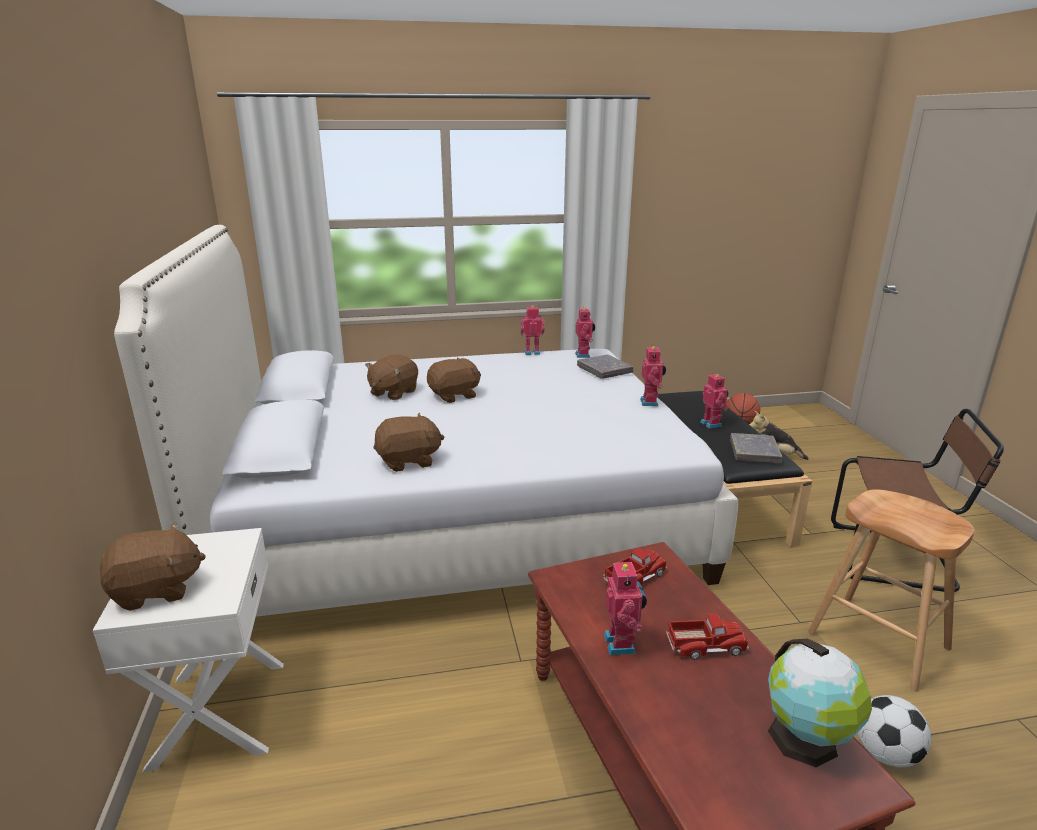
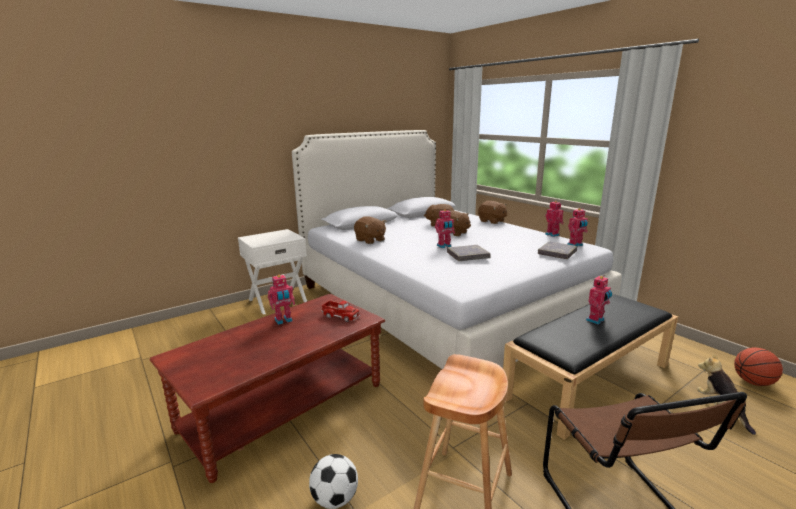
camera: 65 degrees right, 5 degrees down
brown plush toy [100,523,206,611] -> brown plush toy moved to [478,201,507,224]
toy robot [640,345,666,406] -> toy robot moved to [435,209,455,248]
toy truck [666,614,749,660] -> none
grey book [730,433,782,463] -> grey book moved to [447,245,491,261]
globe [768,639,872,767] -> none

